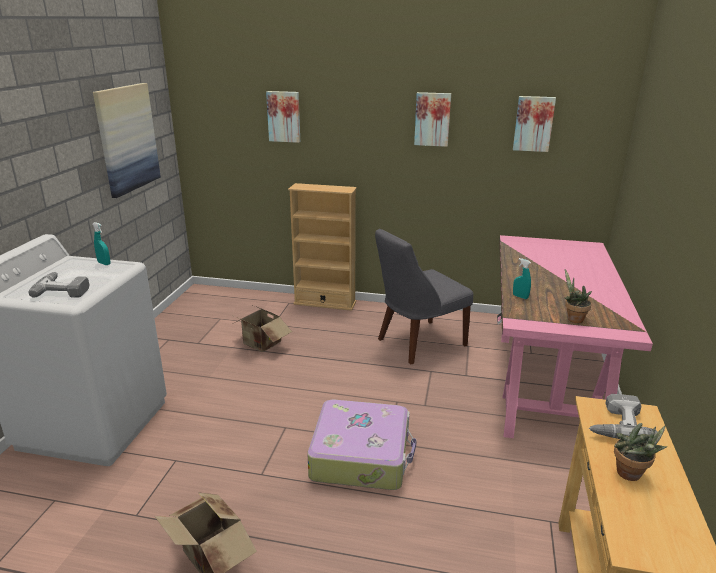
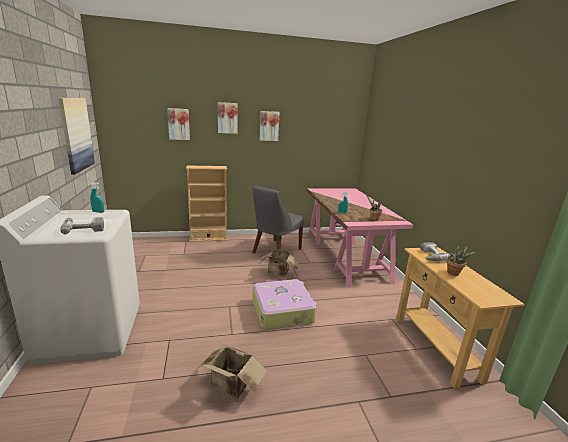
camera: 25 degrees left, 5 degrees down
cardboard box [234,305,292,352] -> cardboard box moved to [258,249,299,278]
picture [513,96,556,152] -> picture moved to [218,102,238,134]

